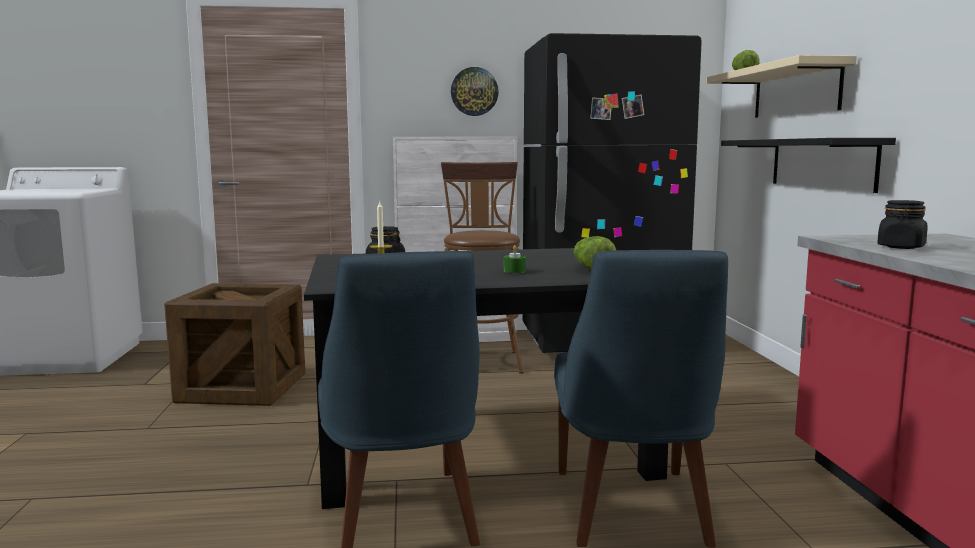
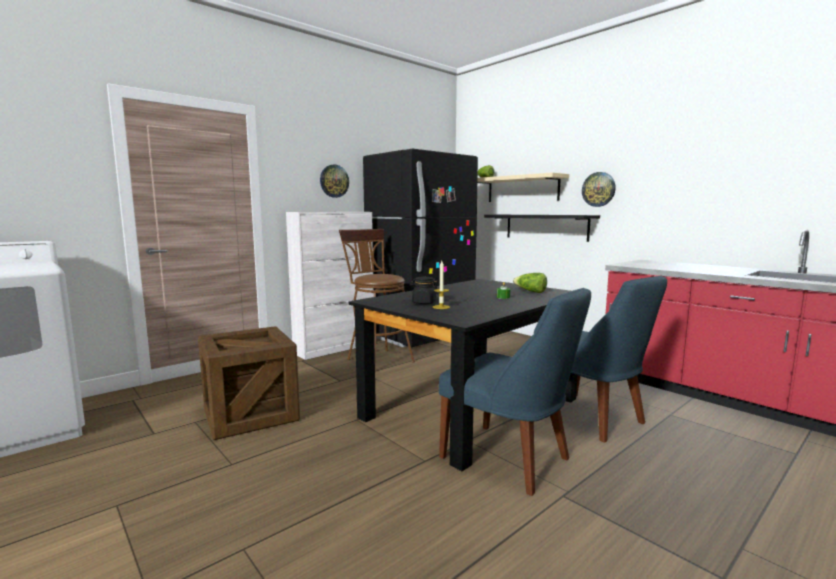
camera: 35 degrees left, 0 degrees up
black jar [877,200,928,249] -> none
none -> wall clock [582,172,616,207]

